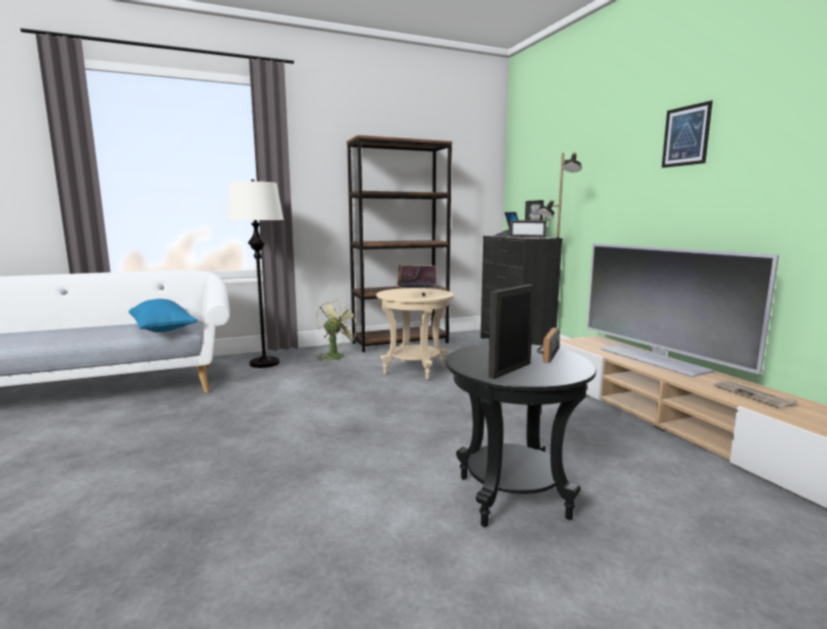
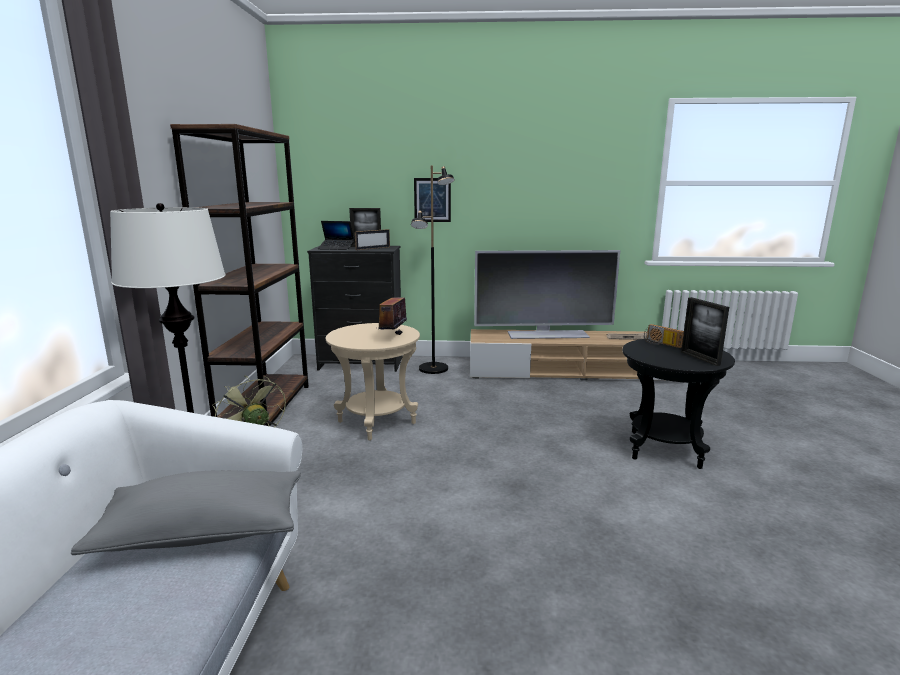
camera: 65 degrees left, 5 degrees up
blue pillow [129,299,197,332] -> grey pillow [71,470,301,555]
picture [662,100,713,168] -> picture moved to [414,178,451,222]

